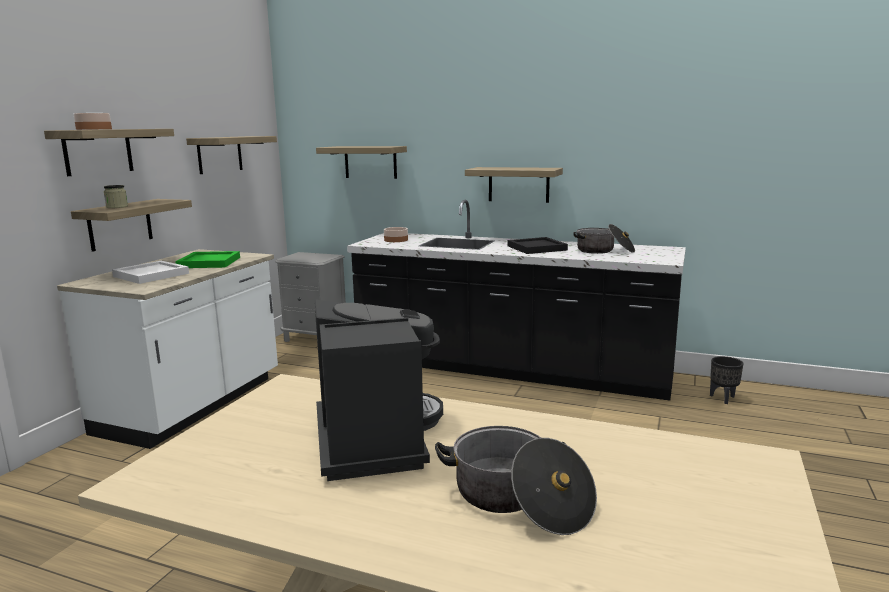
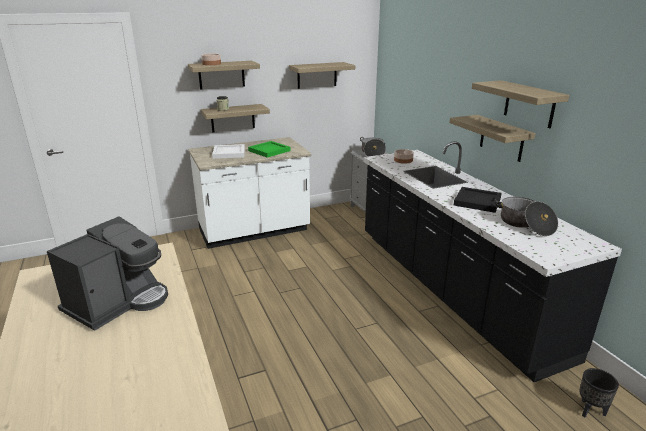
camera: 45 degrees right, 10 degrees up
shelf [316,146,407,179] -> shelf moved to [472,80,569,129]
cooking pot [435,426,597,535] -> cooking pot moved to [360,137,386,157]

